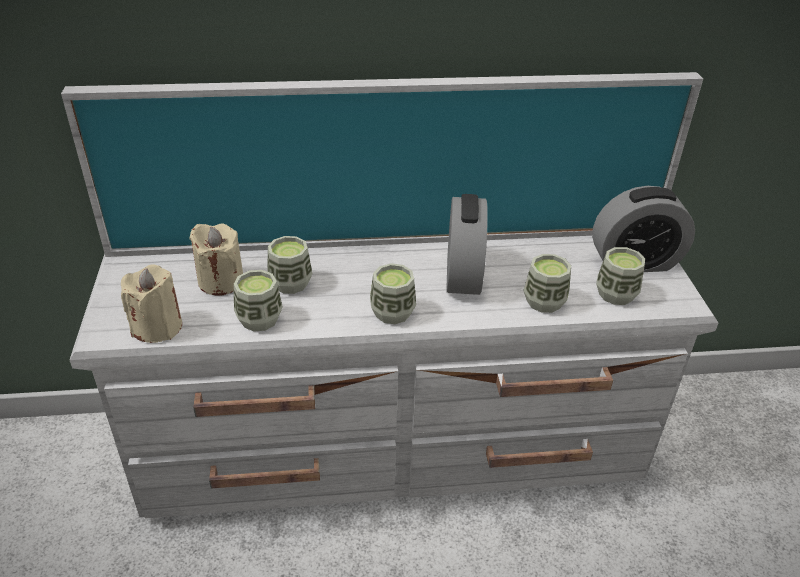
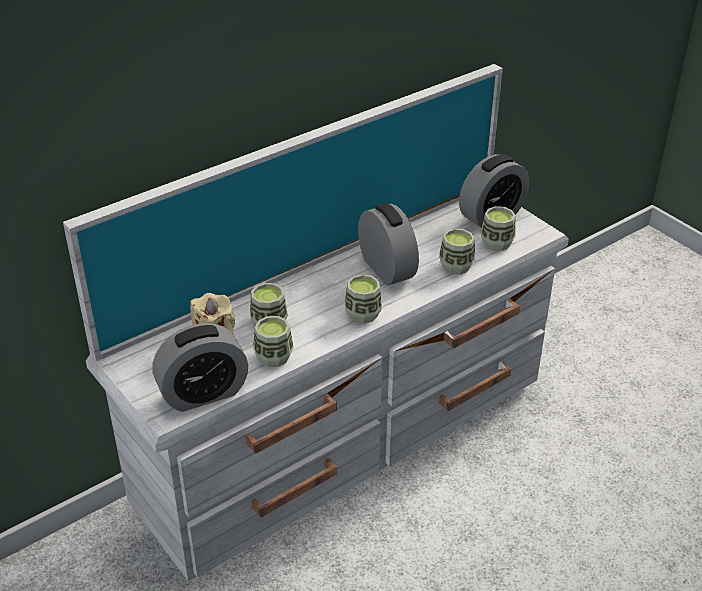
camera: 30 degrees left, 0 degrees up
beige candle [121,264,182,343] -> alarm clock [152,323,248,412]

